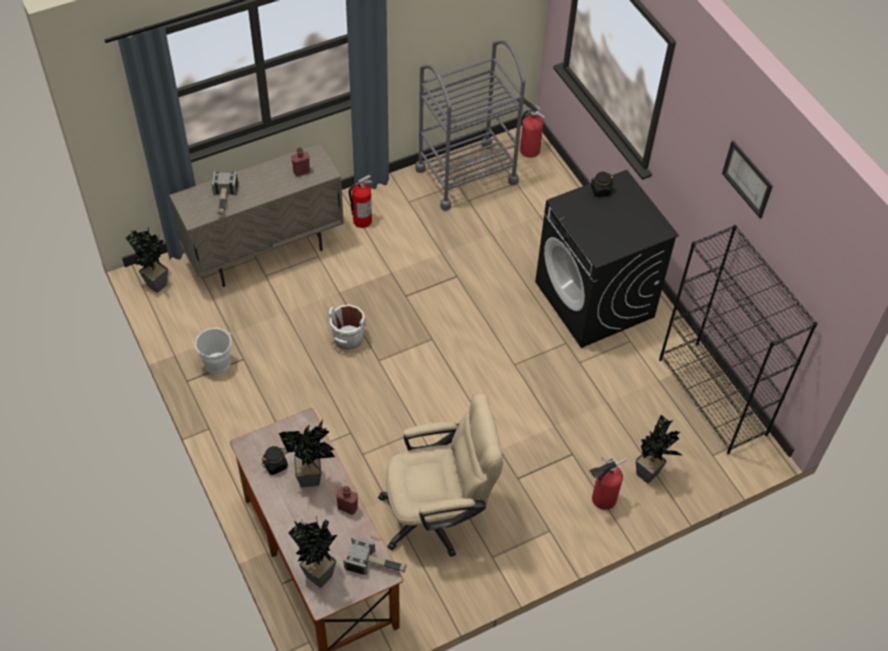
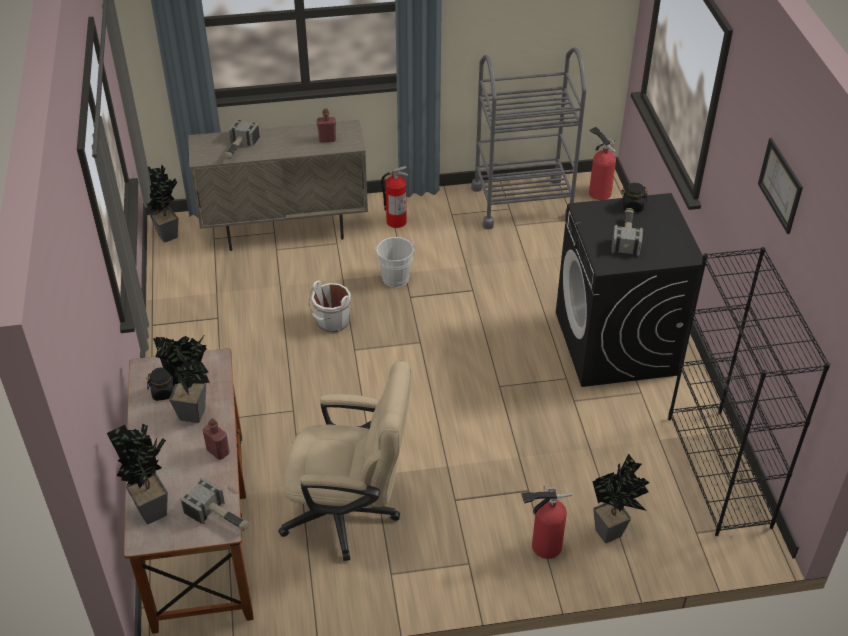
camera: 20 degrees right, 10 degrees down
white bucket [193,328,232,374] -> white bucket moved to [375,237,415,287]
none -> hammer [611,208,643,256]

